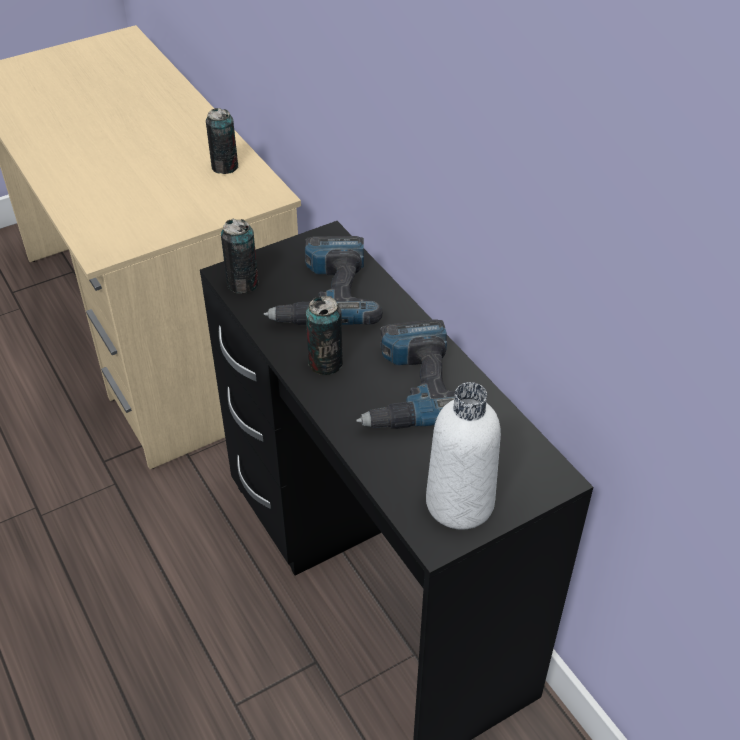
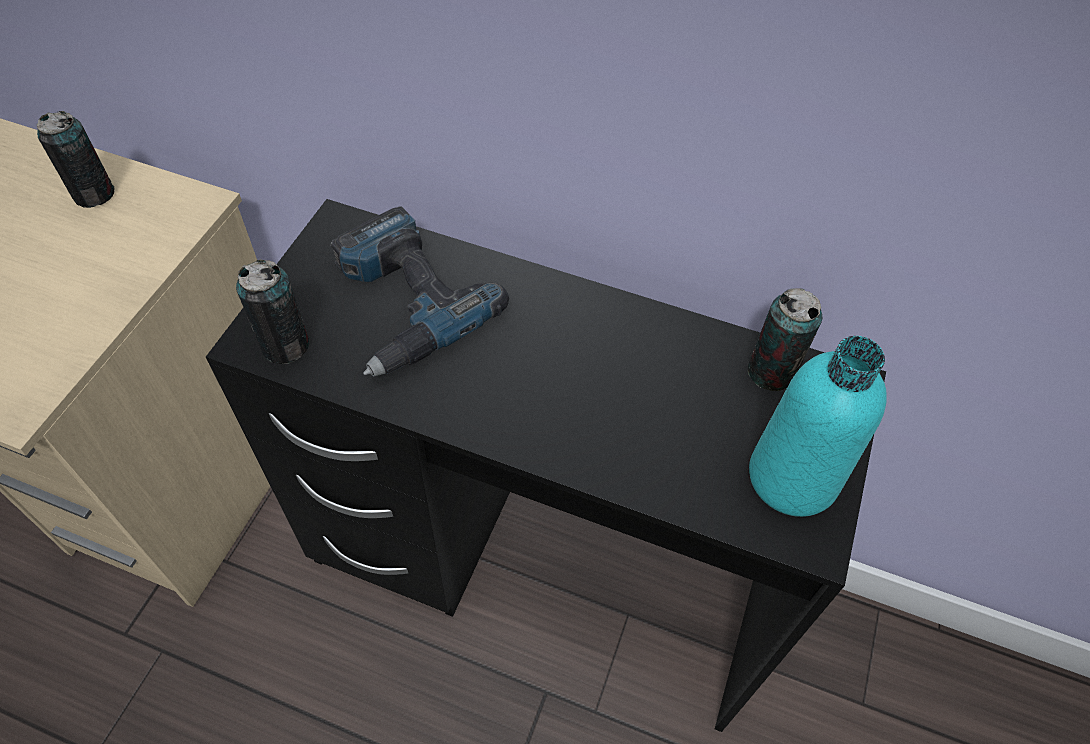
camera: 40 degrees left, 10 degrees up
can [306,296,343,375] -> can moved to [748,288,822,391]
power drill [356,319,455,429] -> none
white bottle [426,382,501,530] -> turquoise bottle [749,336,887,517]

